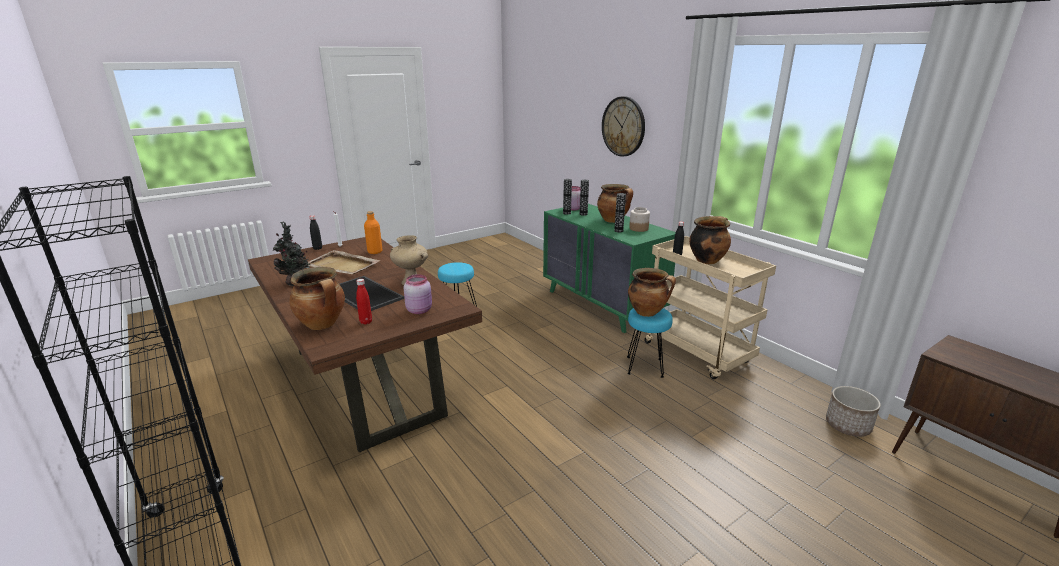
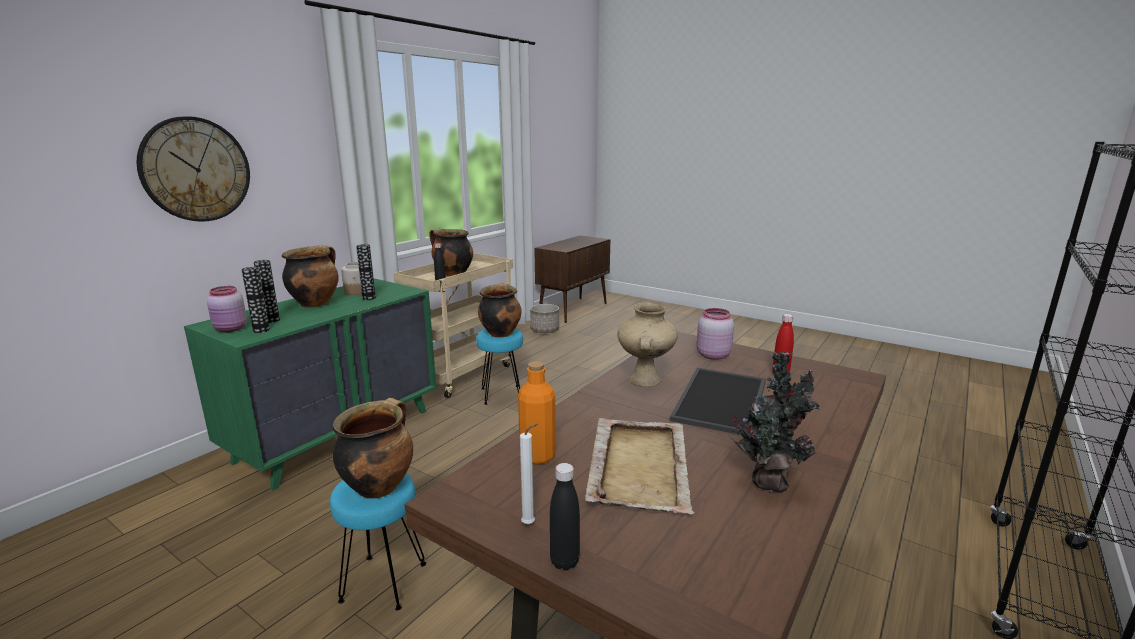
camera: 110 degrees left, 5 degrees down
cooking pot [289,267,345,330] -> cooking pot moved to [333,398,413,499]

